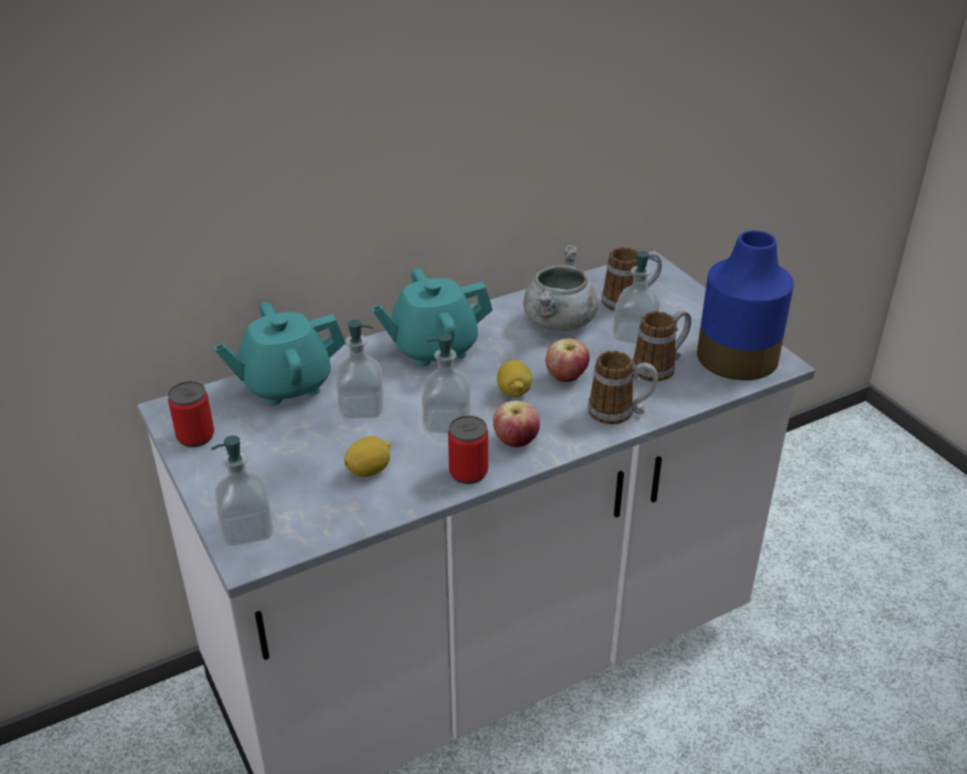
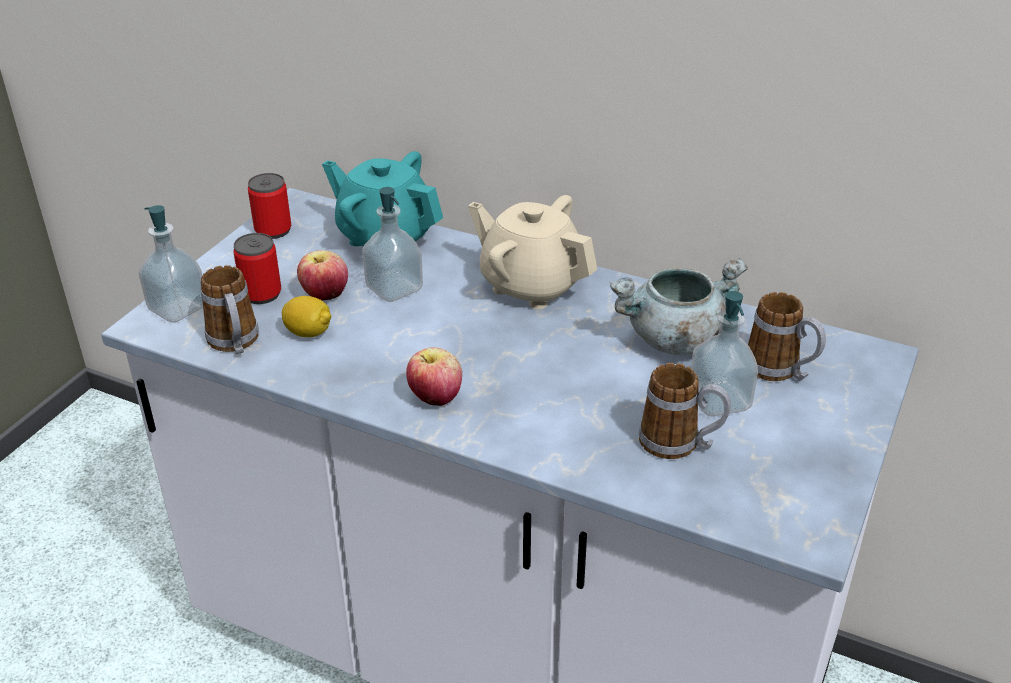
camera: 55 degrees right, 0 degrees up
turquoise teapot [371,268,493,367] -> beige teapot [468,195,597,309]
soap dispenser [422,333,470,433] -> none
can [448,416,488,484] -> can moved to [234,233,281,304]
lemon [497,360,532,397] -> none
apple [546,338,589,382] -> apple moved to [297,250,348,300]
mug [588,351,658,425] -> mug moved to [201,265,259,354]
blue vase [697,230,794,380] -> none

